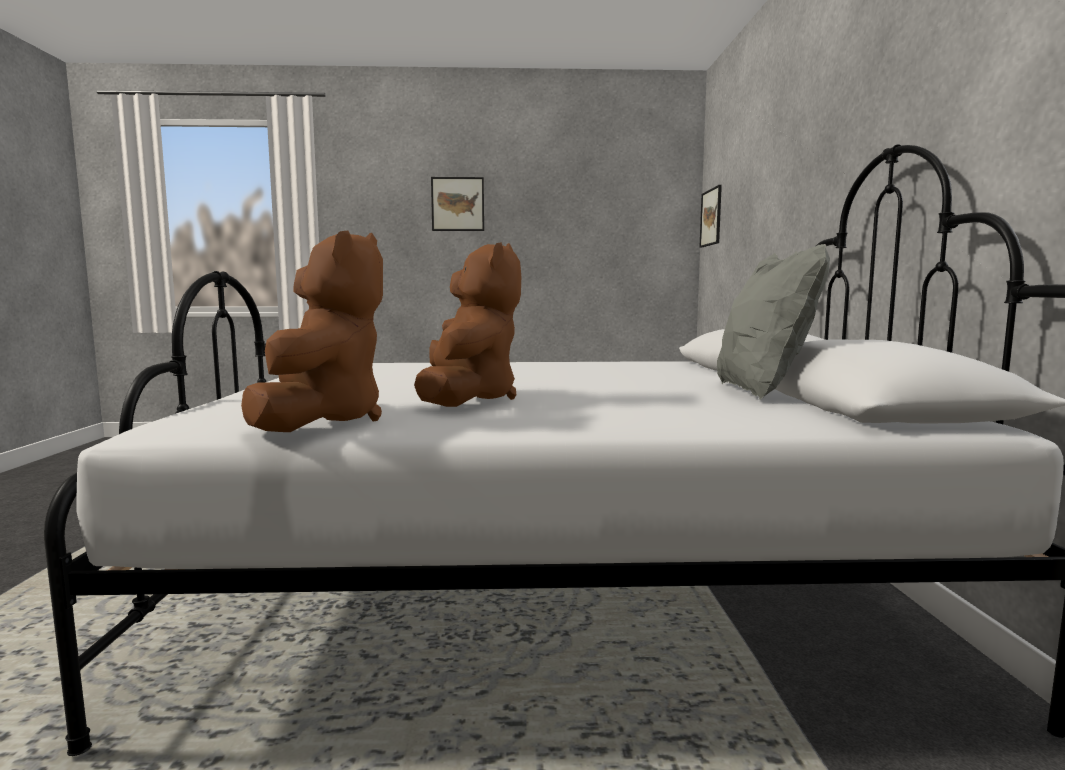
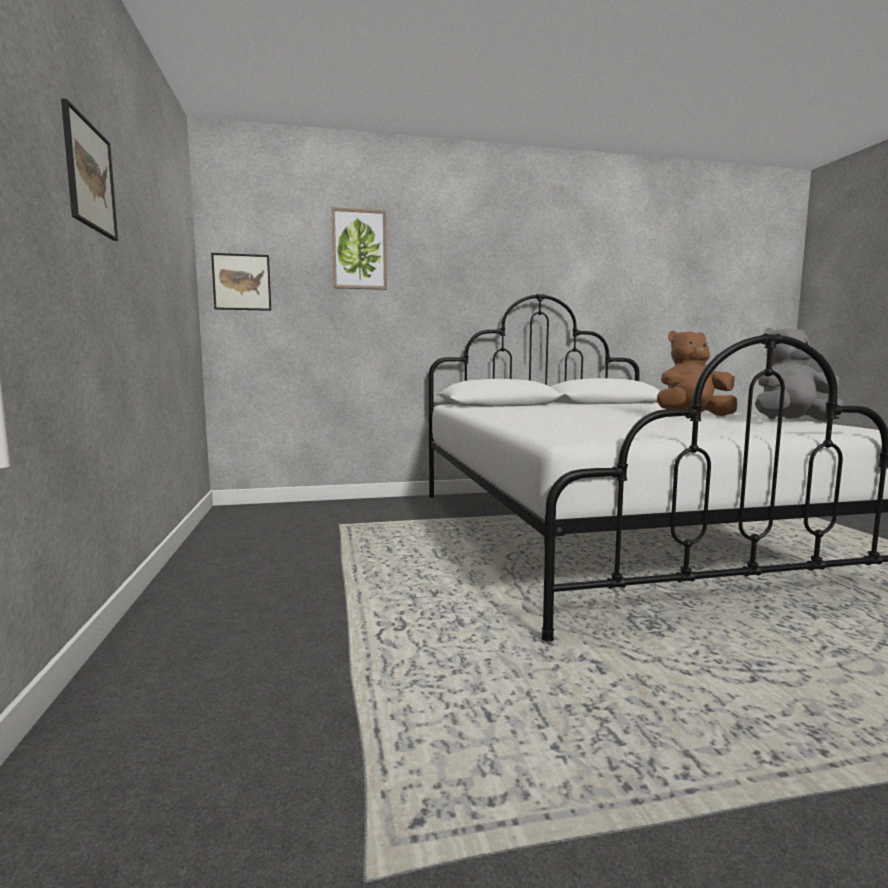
camera: 100 degrees left, 0 degrees up
brown plush toy [241,231,383,432] -> grey plush toy [755,327,843,421]
grey pillow [717,244,830,400] -> none
none -> picture [331,207,387,290]

